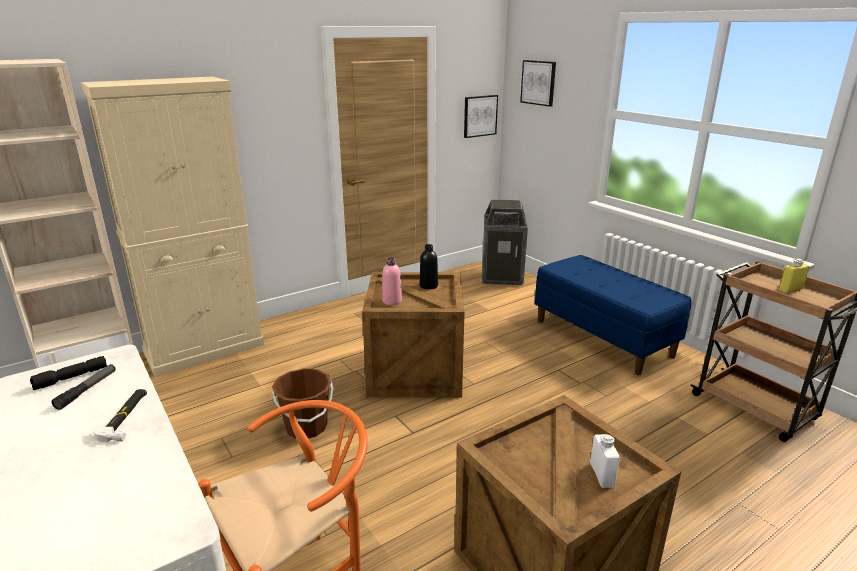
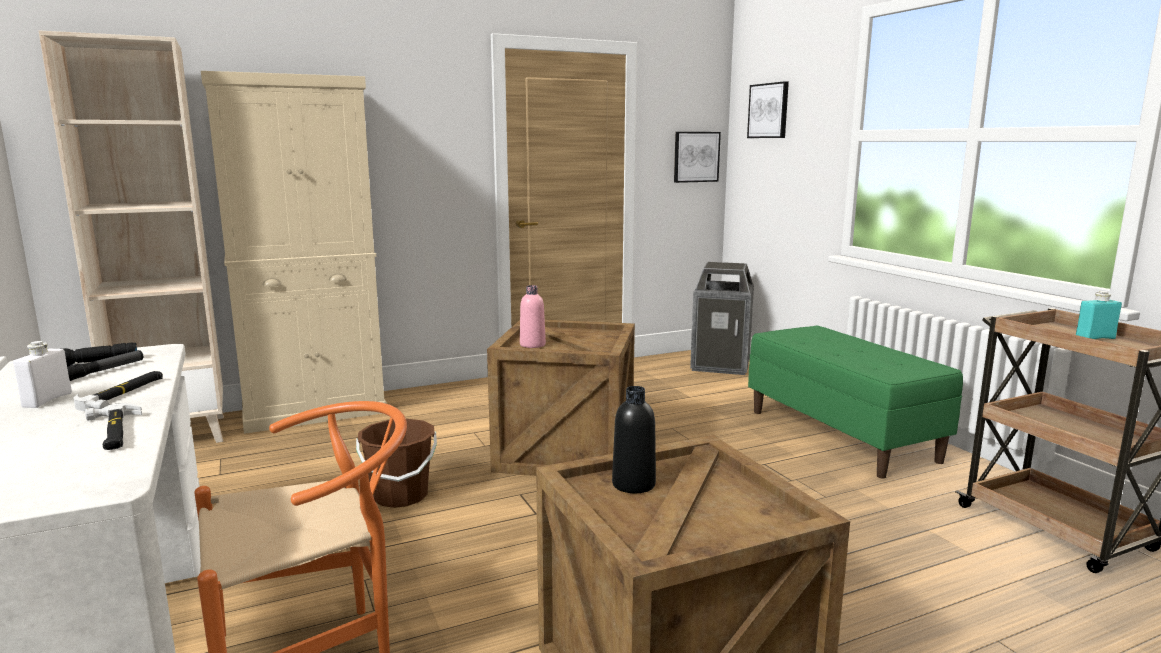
camera: 10 degrees right, 10 degrees down
black bottle [420,244,438,289] -> black bottle moved to [612,386,656,493]
blue bench [535,255,692,375] -> green bench [748,326,963,478]
white bottle [590,434,620,488] -> white bottle moved to [13,341,72,408]
yellow bottle [779,259,810,293] -> turquoise bottle [1076,291,1122,339]
none -> hammer [85,403,142,450]

